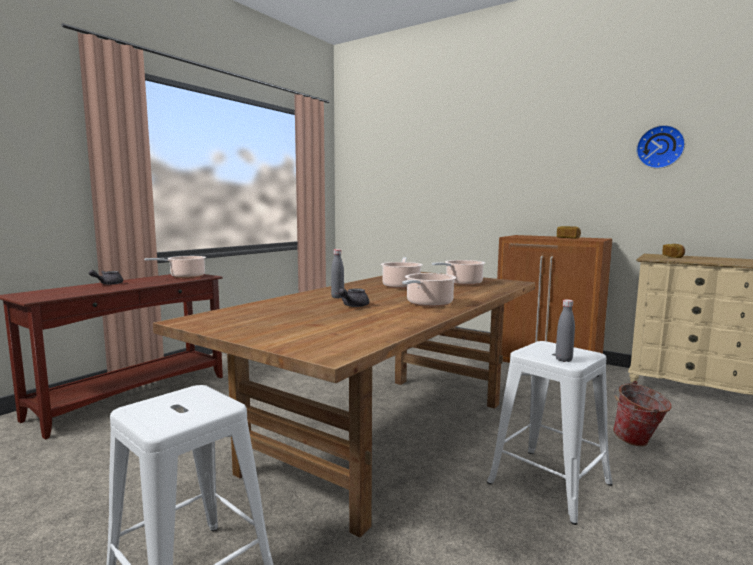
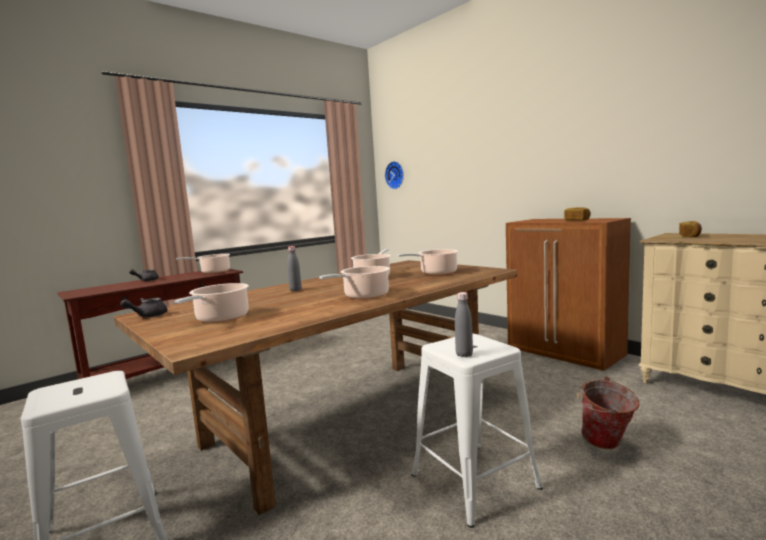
camera: 15 degrees right, 0 degrees up
grey teapot [339,288,369,307] -> grey teapot moved to [120,298,167,317]
wall clock [636,125,685,169] -> wall clock moved to [385,161,404,189]
none -> cooking pot [174,283,249,323]

